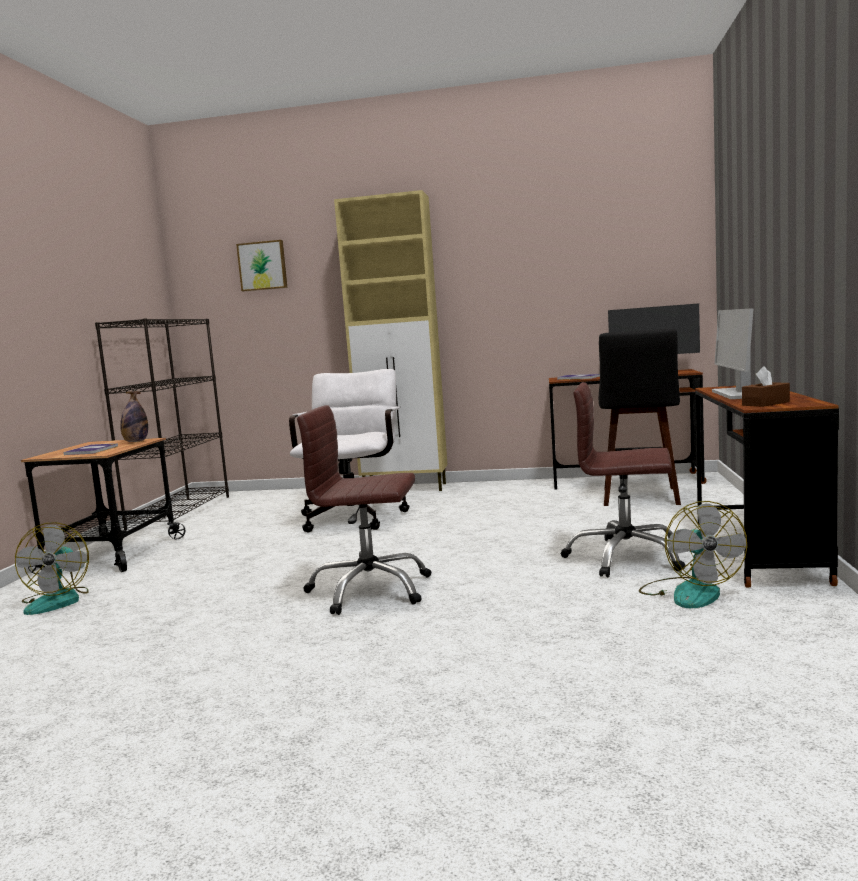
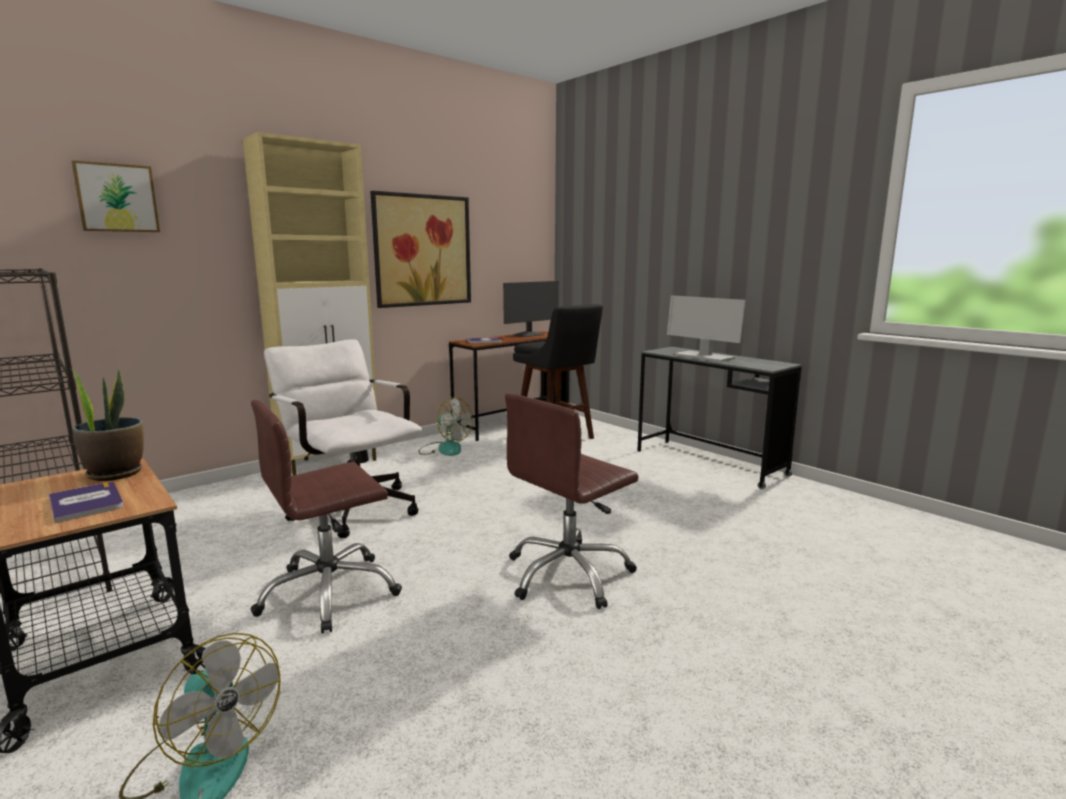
camera: 50 degrees left, 5 degrees up
bottle [120,391,148,442] -> potted plant [71,369,144,481]
brown office chair [561,382,686,577] -> brown office chair moved to [251,400,402,633]
fan [639,501,747,608] -> fan moved to [419,397,473,456]
brown desk [695,386,839,587] -> grey desk [638,347,802,489]
brown tissue box [742,366,790,407] -> none
none -> picture [370,191,471,308]

